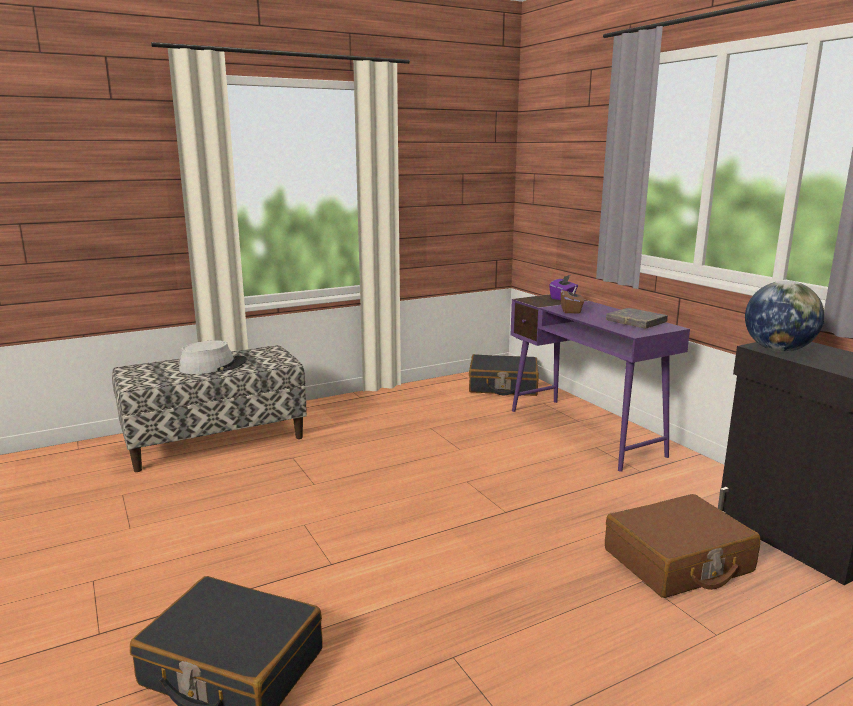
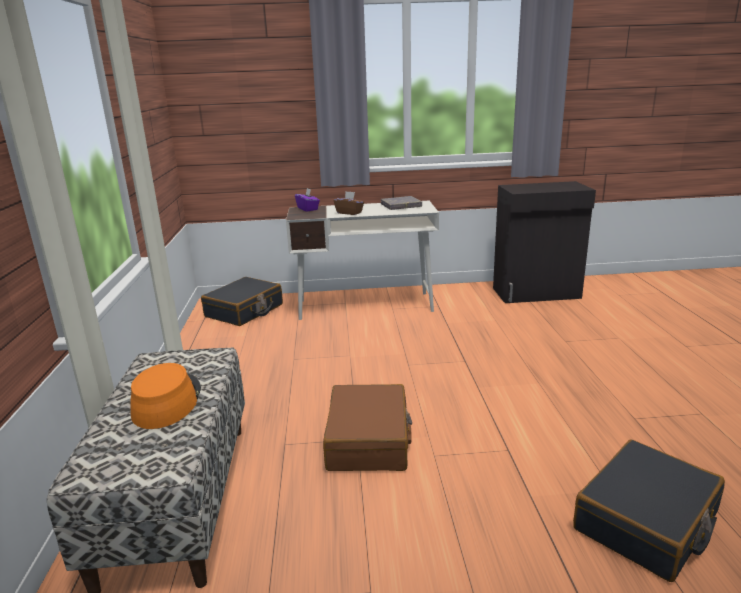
camera: 65 degrees left, 5 degrees up
grey hat [179,340,247,374] -> orange hat [130,363,201,429]
purple desk [511,294,690,472] -> white desk [286,201,439,320]
brown suitcase [605,494,760,598] -> brown suitcase moved to [323,384,412,471]
globe [745,281,824,352] -> none

